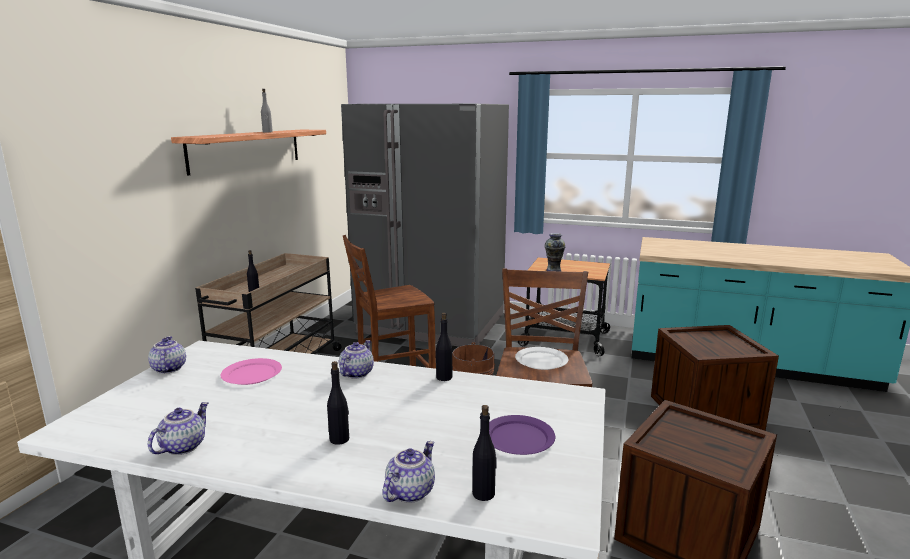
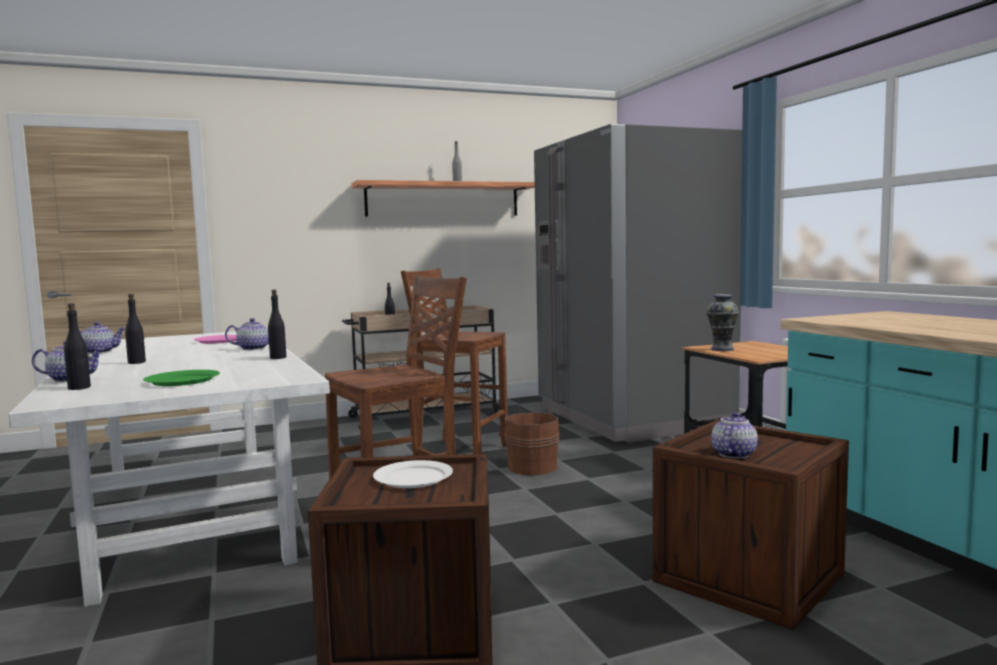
camera: 50 degrees right, 10 degrees down
teapot [148,336,186,374] -> teapot moved to [711,412,758,459]
purple plate [489,415,555,455] -> green plate [143,370,220,386]
white plate [515,347,569,370] -> white plate moved to [373,460,453,488]

